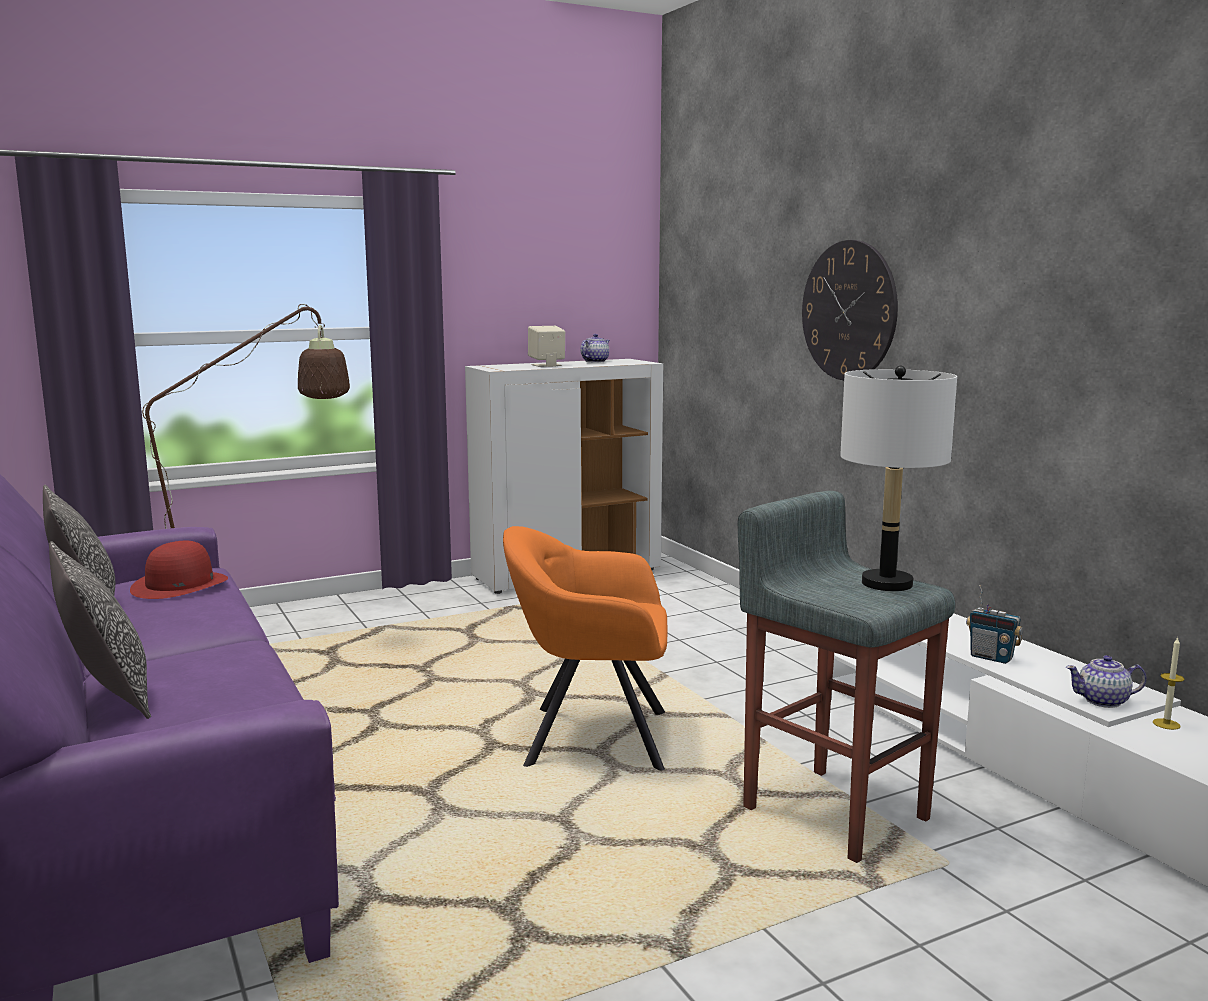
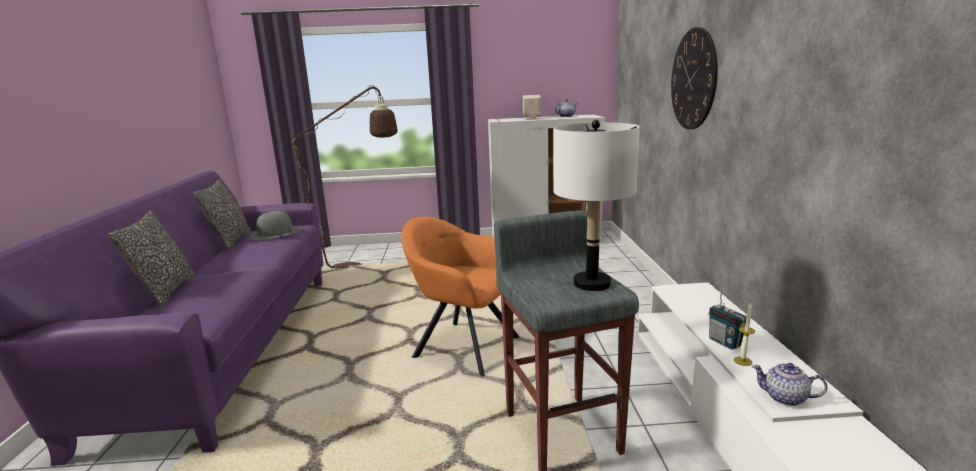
camera: 25 degrees right, 5 degrees up
red hat [130,541,228,599] -> grey hat [250,211,301,240]
candle [1153,637,1185,730] -> candle moved to [733,302,755,366]

